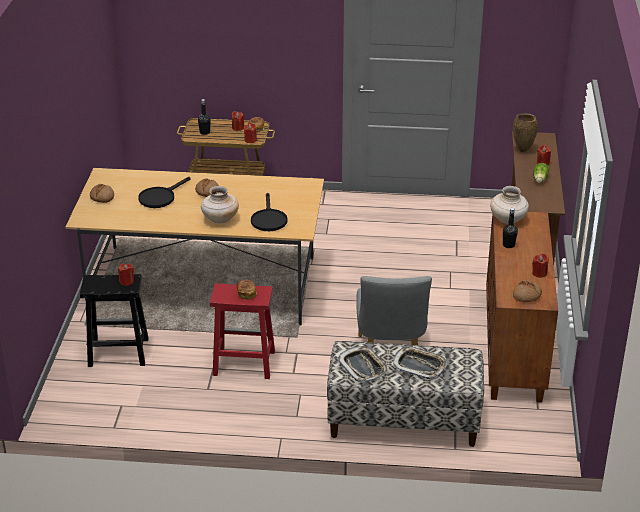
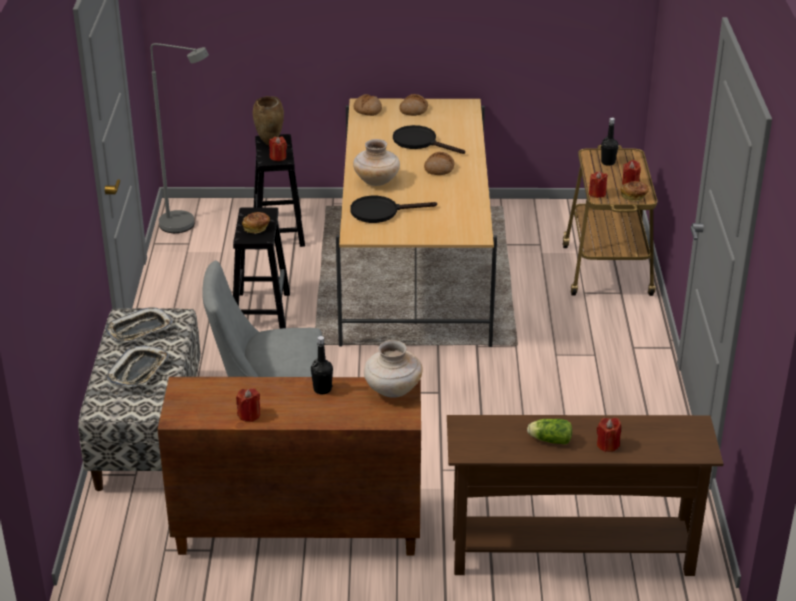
camera: 85 degrees right, 0 degrees up
red stool [210,283,275,379] -> black stool [233,207,290,329]
brown vase [513,113,538,152] -> brown vase moved to [253,96,284,146]
bread [513,280,542,302] -> bread moved to [354,94,382,116]
none -> grey floor lamp [151,43,209,233]

